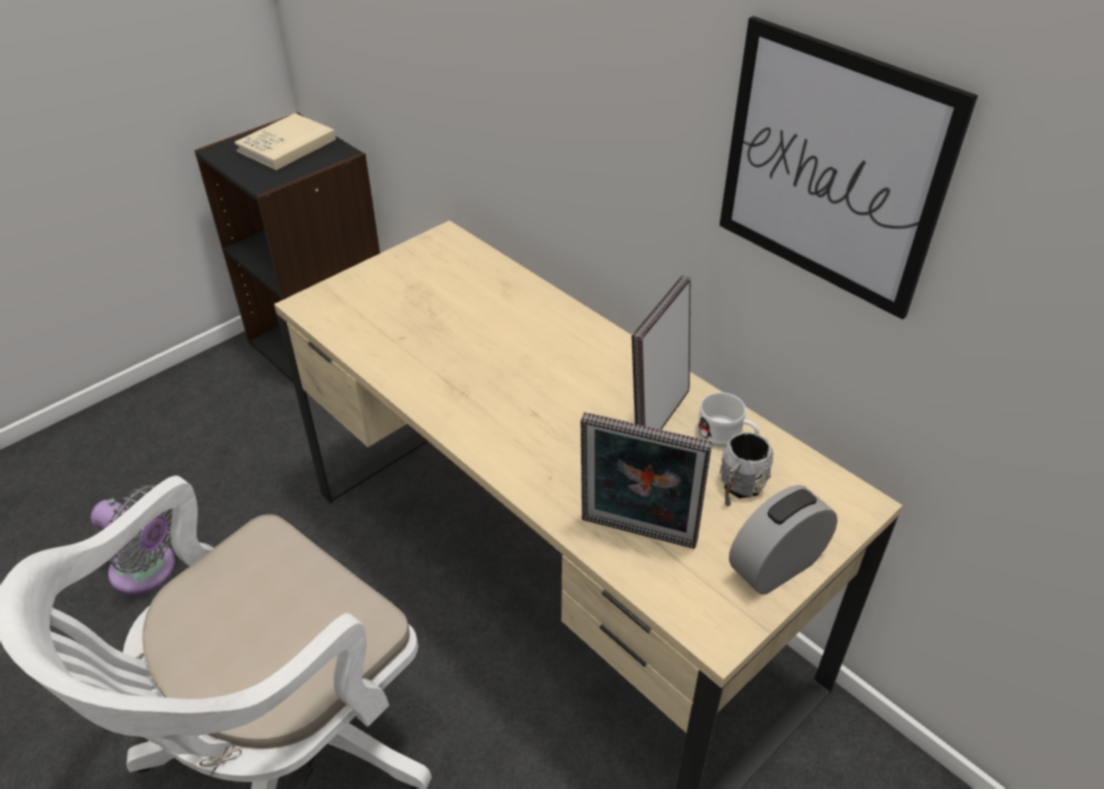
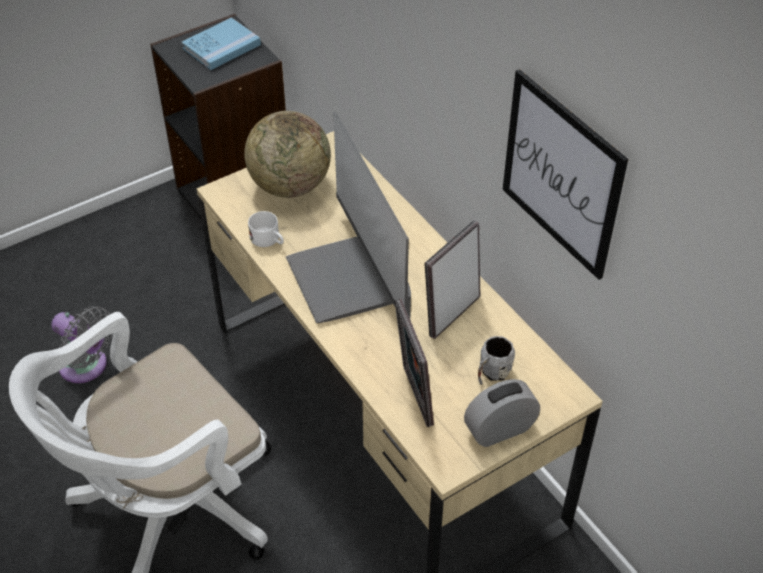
camera: 10 degrees right, 5 degrees up
beige book [235,113,336,170] -> blue book [182,18,261,70]
picture frame [581,412,712,549] -> picture frame turned 45 degrees clockwise [395,299,434,427]
white mug [697,392,759,447] -> white mug moved to [248,211,284,247]
none -> globe [244,111,331,198]
none -> monitor [286,111,411,323]

